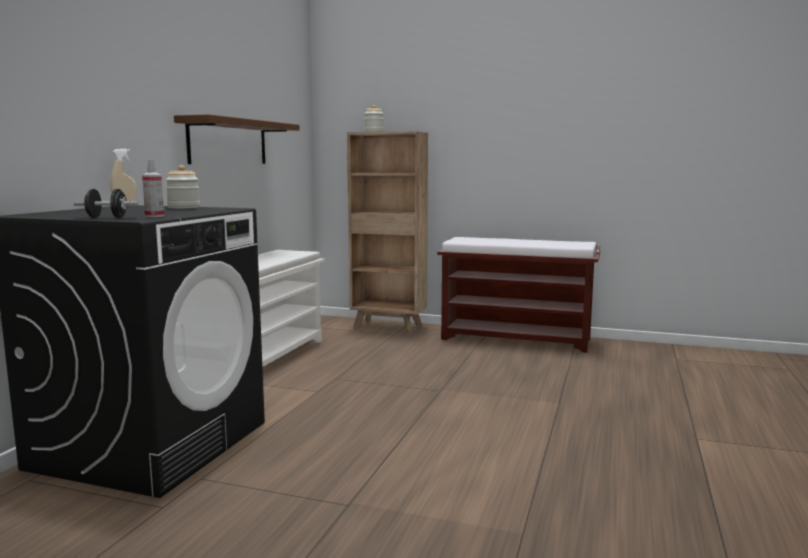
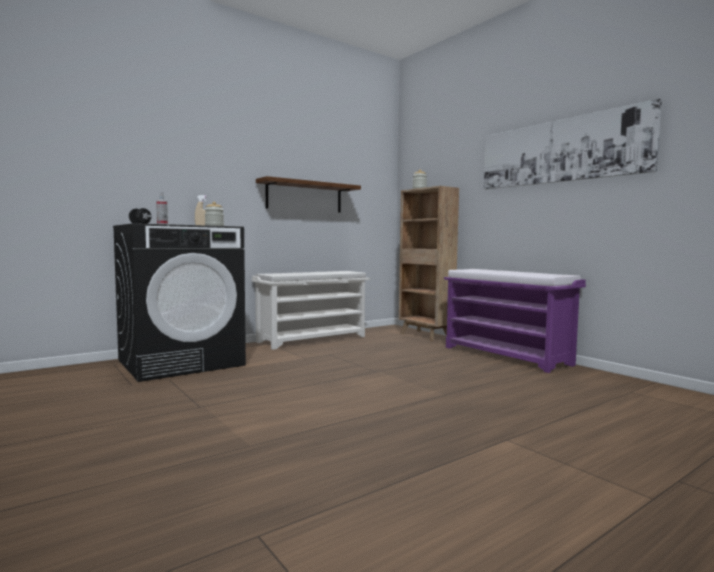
camera: 35 degrees right, 5 degrees down
brown bench [437,237,600,353] -> purple bench [444,269,586,373]
none -> picture [484,98,662,190]

